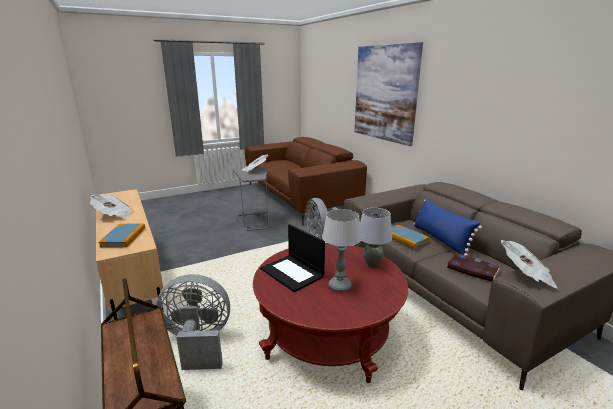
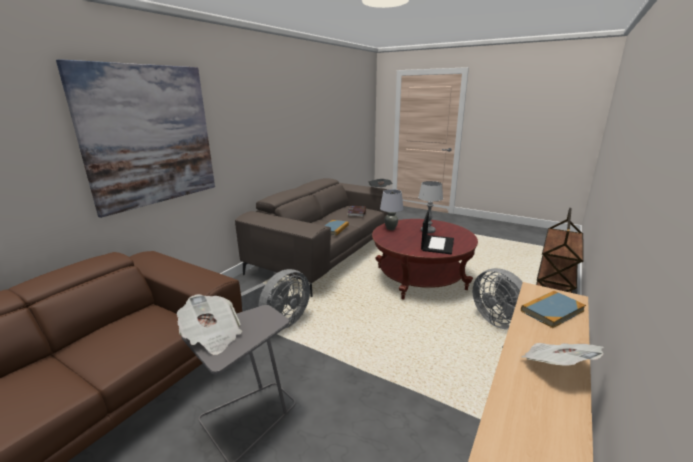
camera: 120 degrees left, 0 degrees up
blue pillow [414,198,482,256] -> none

